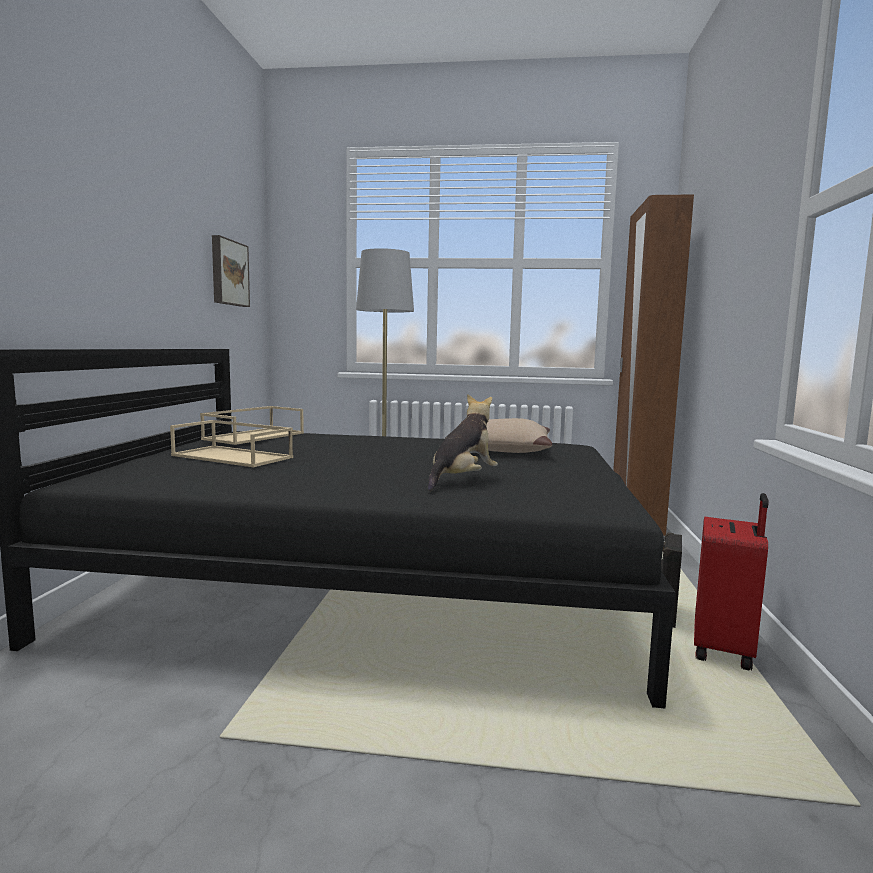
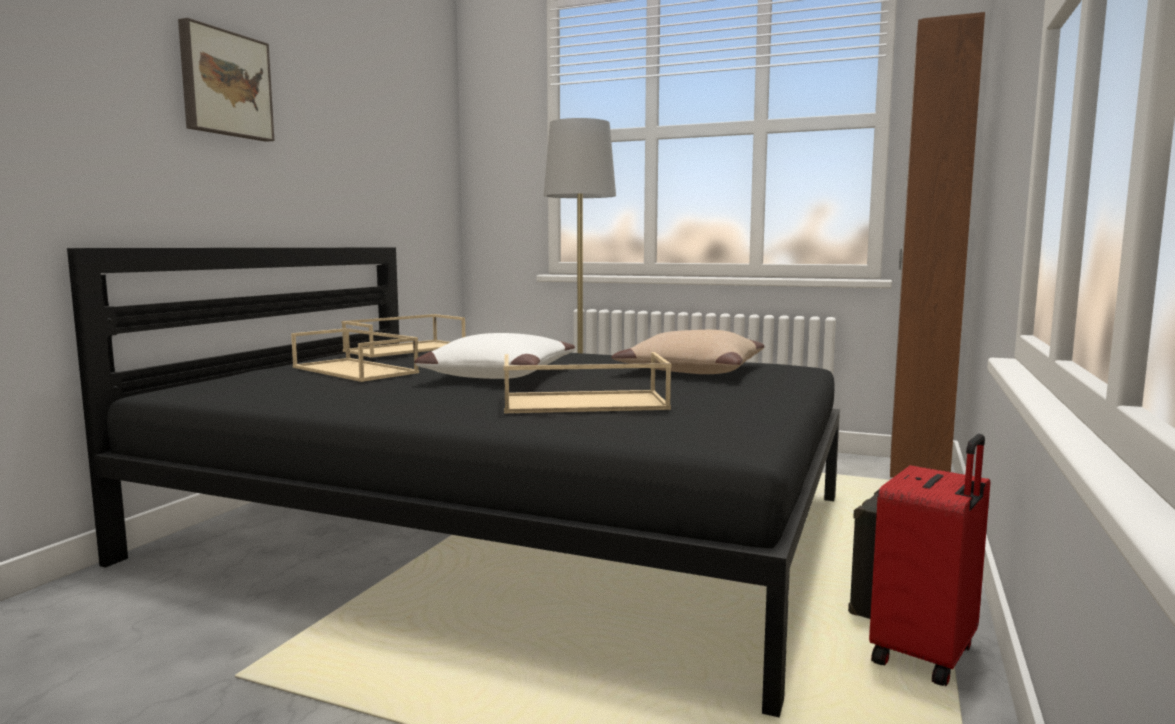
camera: 15 degrees right, 0 degrees up
picture [212,235,250,307] -> picture moved to [178,18,275,142]
plush toy [428,394,498,491] -> beige tray [503,352,672,413]
none -> white pillow [414,333,575,379]

